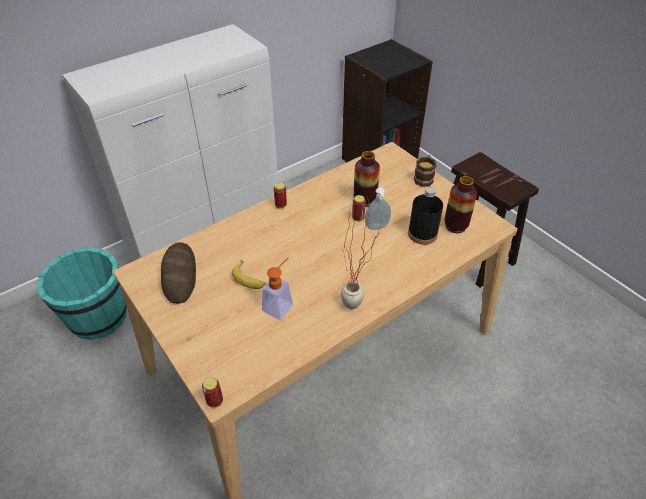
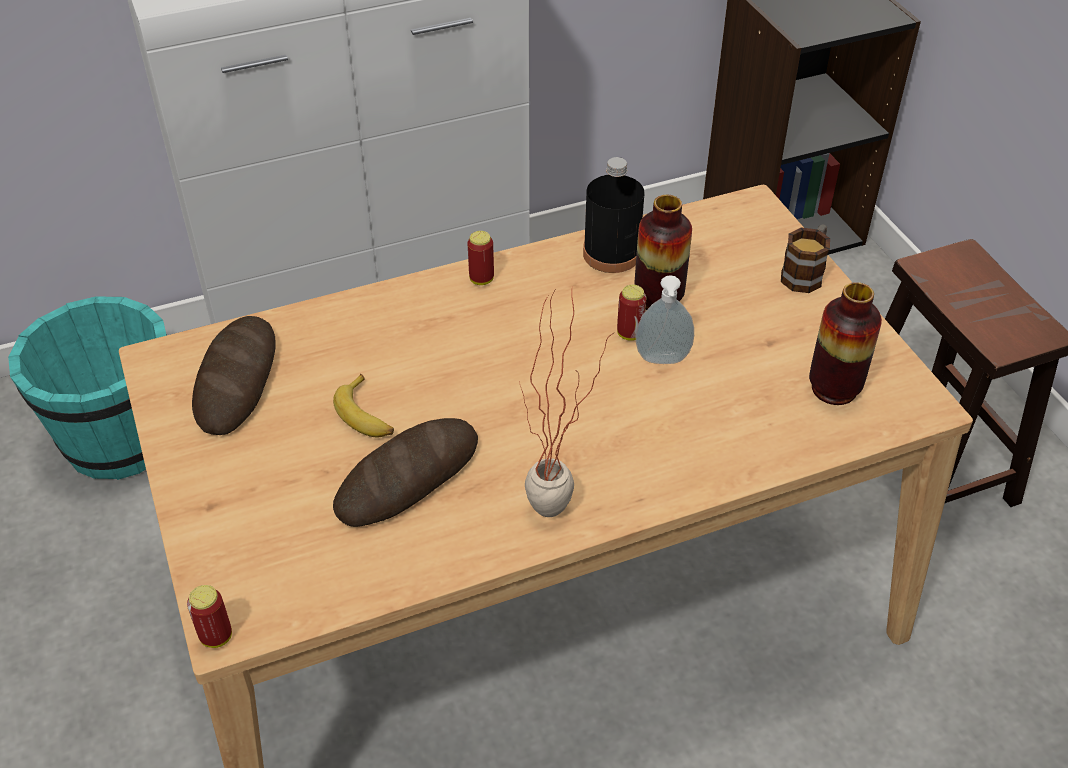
camera: 15 degrees right, 0 degrees up
soap dispenser [262,258,293,320] -> bread [333,418,478,527]
black bottle [408,187,443,245] -> black bottle moved to [583,157,644,273]

